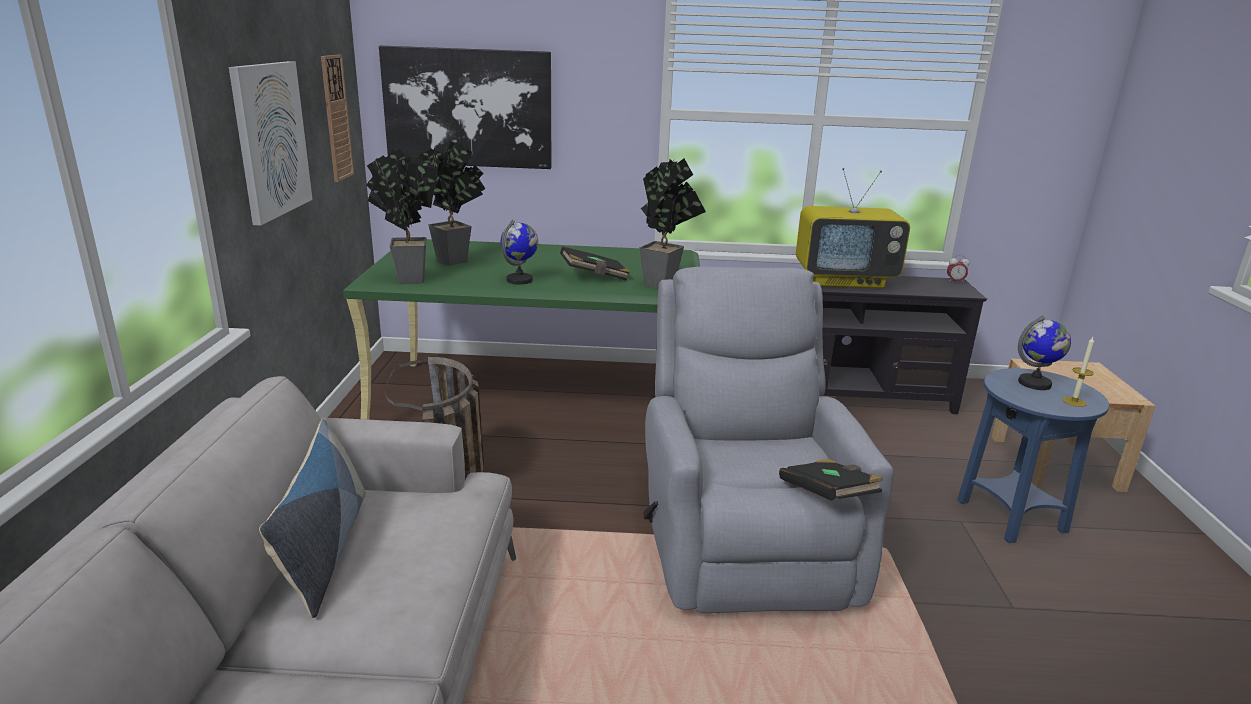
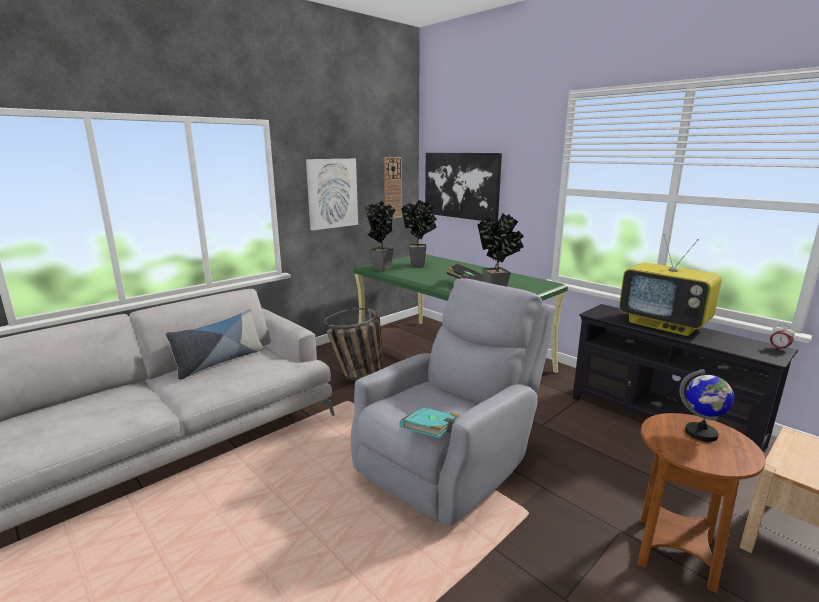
camera: 45 degrees right, 5 degrees down
globe [501,220,538,285] -> none
black book [779,458,883,501] -> turquoise book [399,407,460,438]
blue side table [957,368,1109,543] -> brown side table [638,413,766,593]
candle [1062,337,1094,407] -> none

